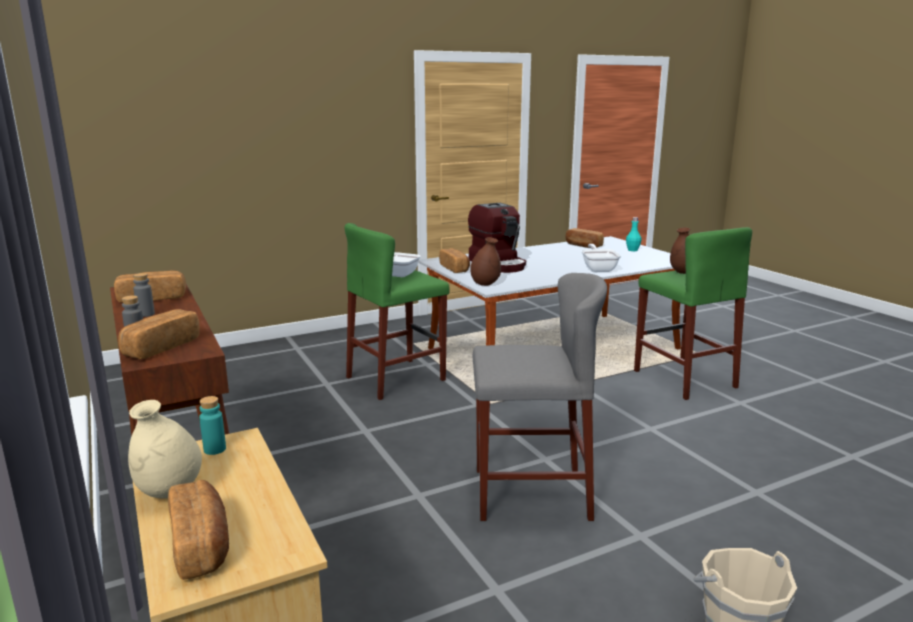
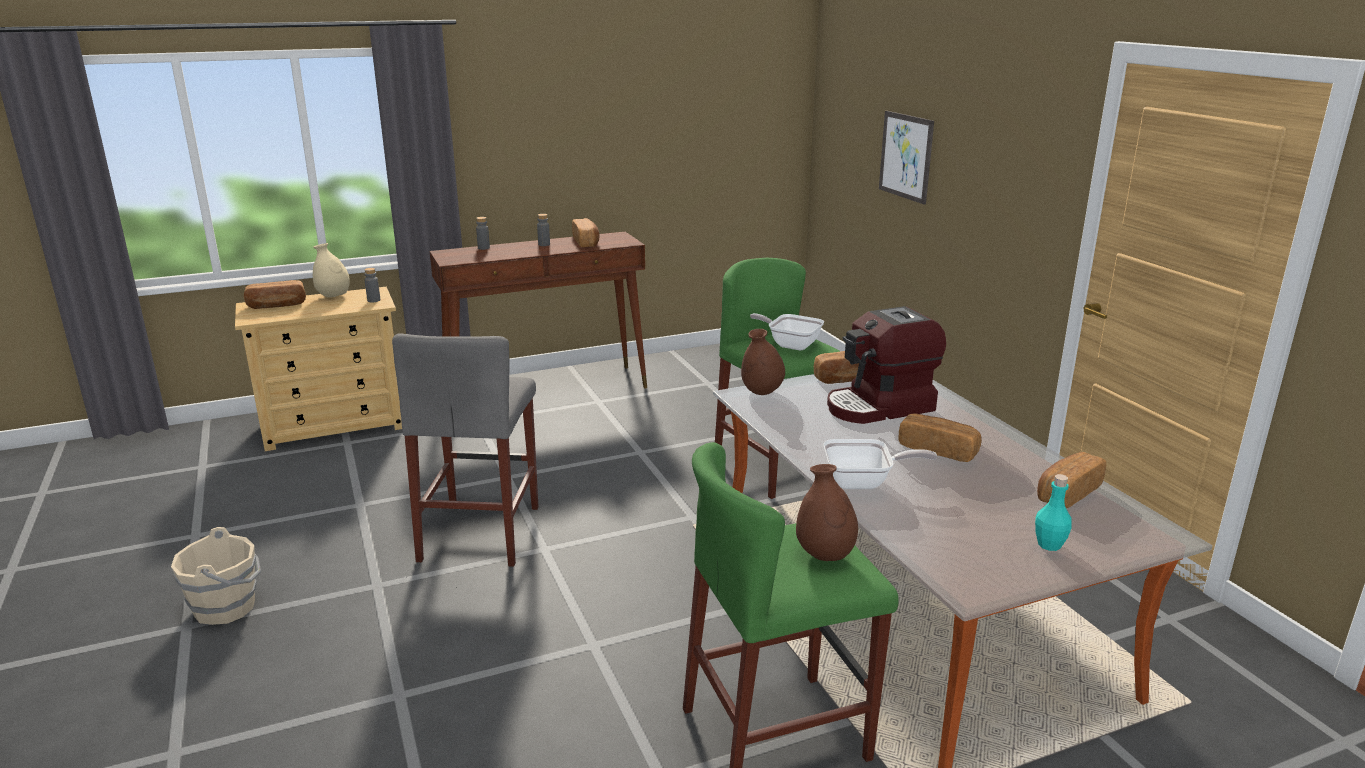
camera: 95 degrees right, 5 degrees up
bread [118,309,200,359] -> bread moved to [899,414,982,462]
turquoise bottle [199,396,226,455] -> grey bottle [365,268,380,302]
none -> picture [879,111,934,205]

